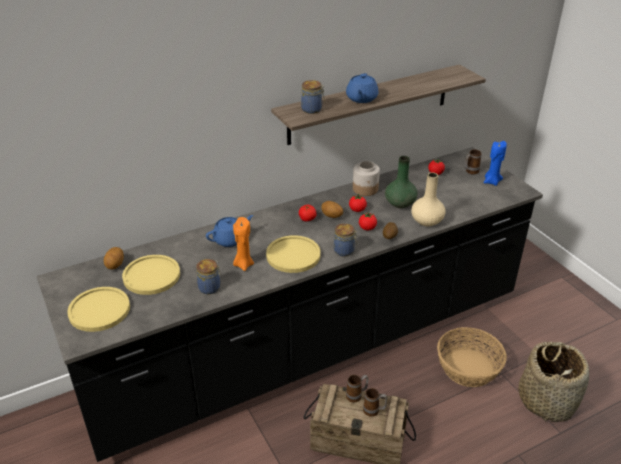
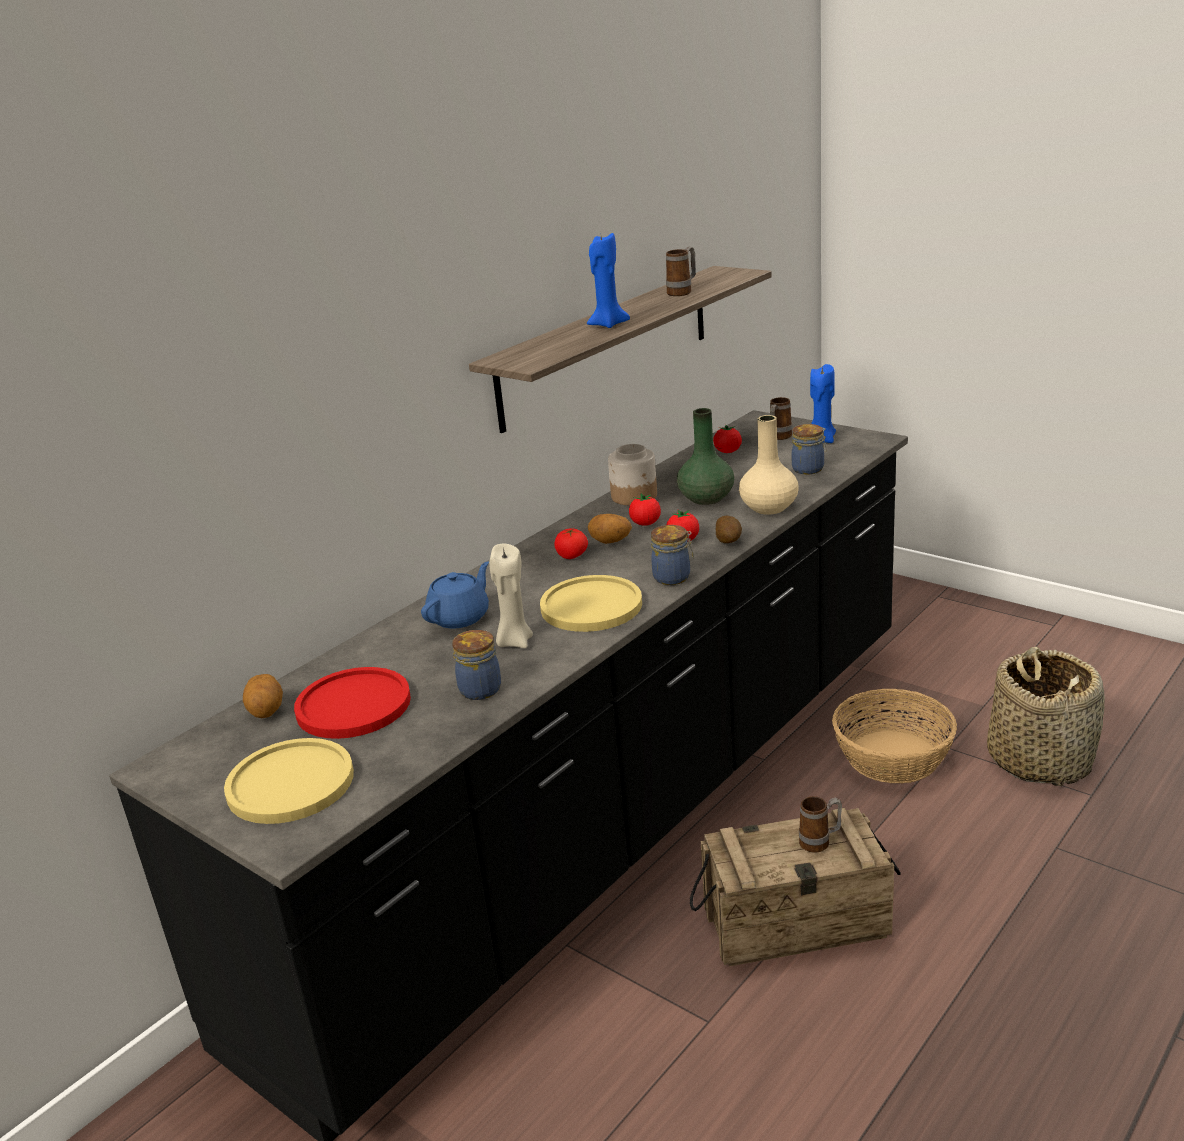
camera: 20 degrees left, 10 degrees down
yellow plate [122,255,180,295] -> red plate [294,667,411,739]
orange candle [233,217,254,271] -> beige candle [489,544,533,648]
jar [301,80,325,114] -> jar moved to [792,424,826,474]
blue teapot [346,73,378,103] -> blue candle [587,233,630,328]
mug [346,375,369,403] -> mug moved to [666,246,696,296]

